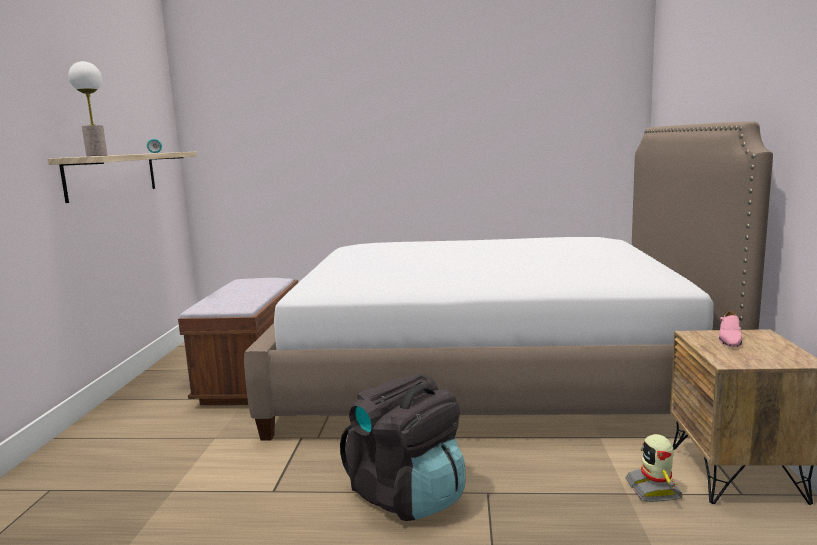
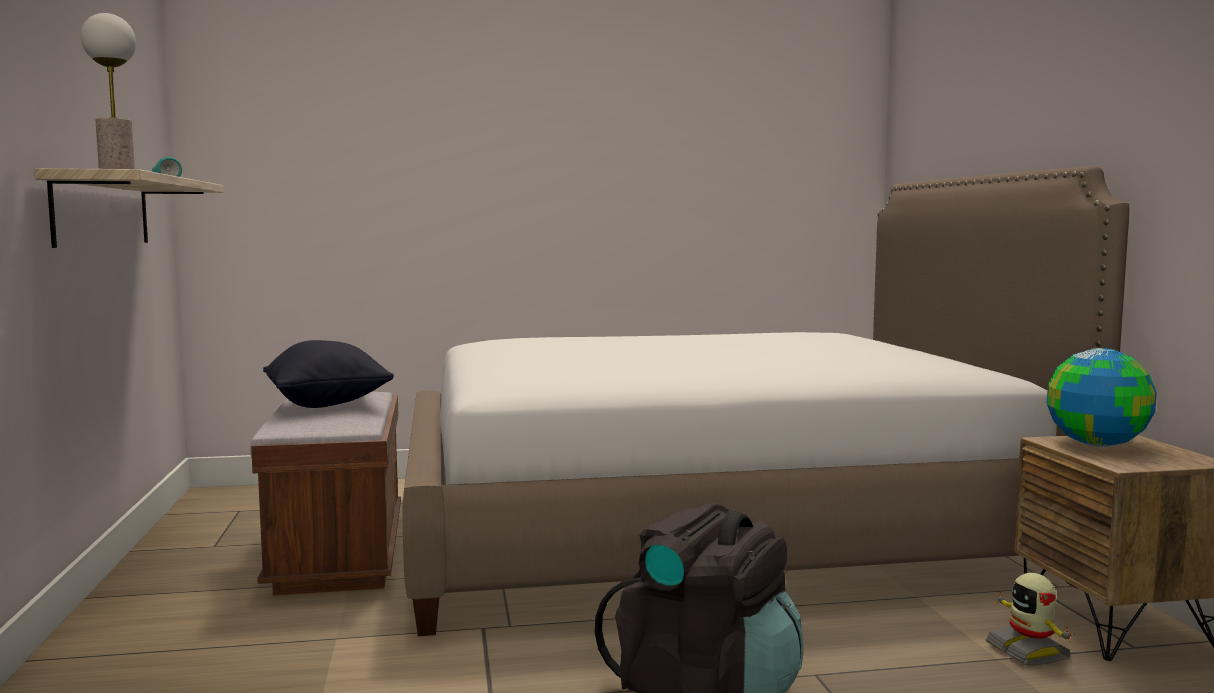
camera: 15 degrees left, 5 degrees down
pink shoe [719,311,742,347] -> globe [1047,348,1157,447]
none -> black pillow [263,340,394,408]

